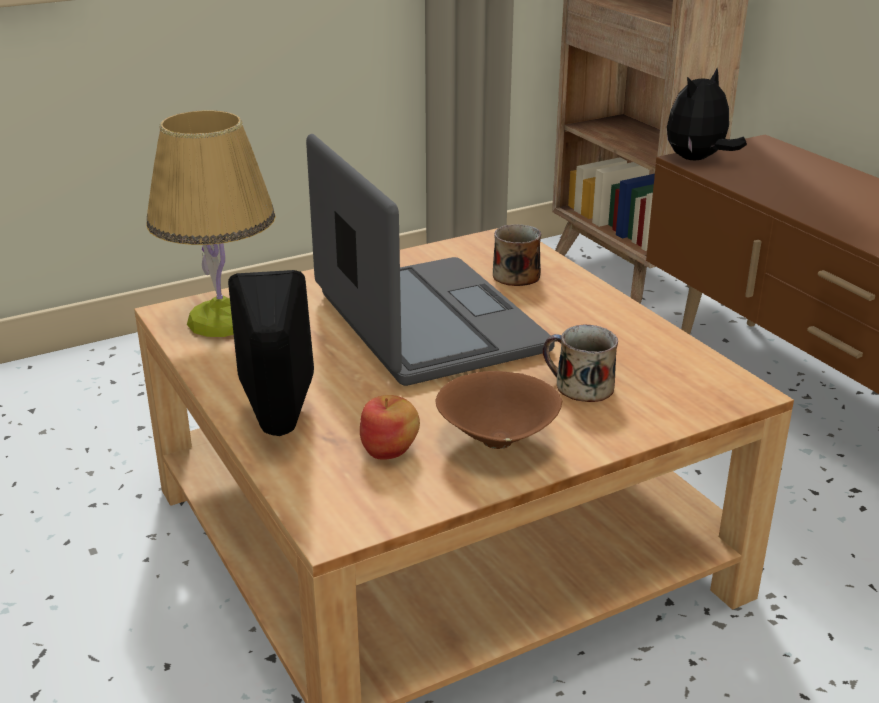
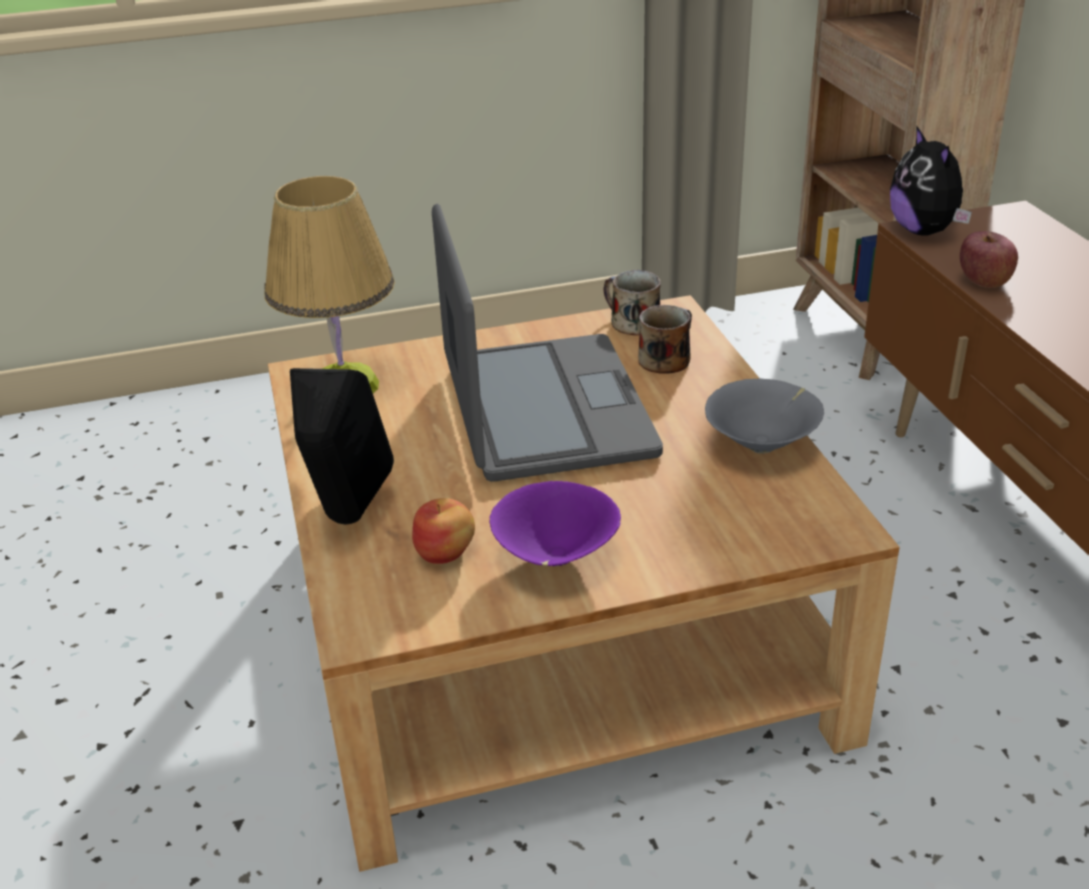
camera: 15 degrees right, 5 degrees up
brown bowl [435,371,562,449] -> purple bowl [490,481,621,566]
mug [543,324,618,402] -> mug moved to [604,270,661,336]
plush toy [667,68,747,160] -> plush toy turned 75 degrees counterclockwise [890,125,972,236]
none -> grey bowl [705,378,824,454]
none -> apple [960,231,1018,288]

